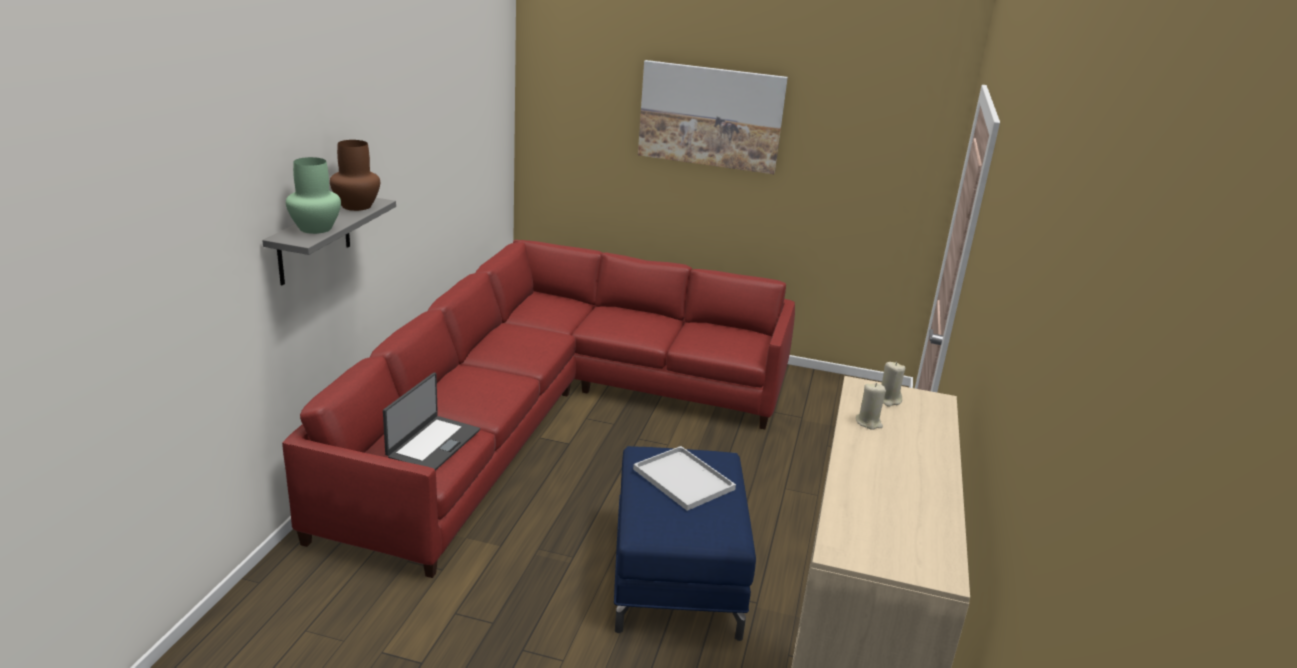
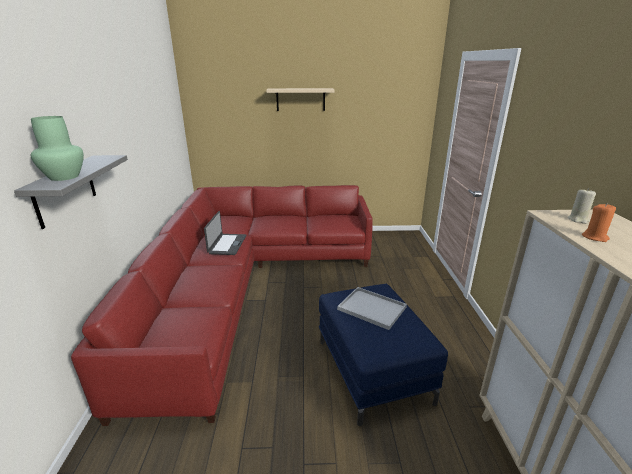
camera: 15 degrees left, 0 degrees up
brown vase [330,140,380,211] -> none
laptop [383,373,480,471] -> laptop moved to [204,211,246,255]
picture [638,60,788,174] -> beige shelf [266,88,335,111]
beige candle [856,383,886,430] -> orange candle [582,203,616,242]

